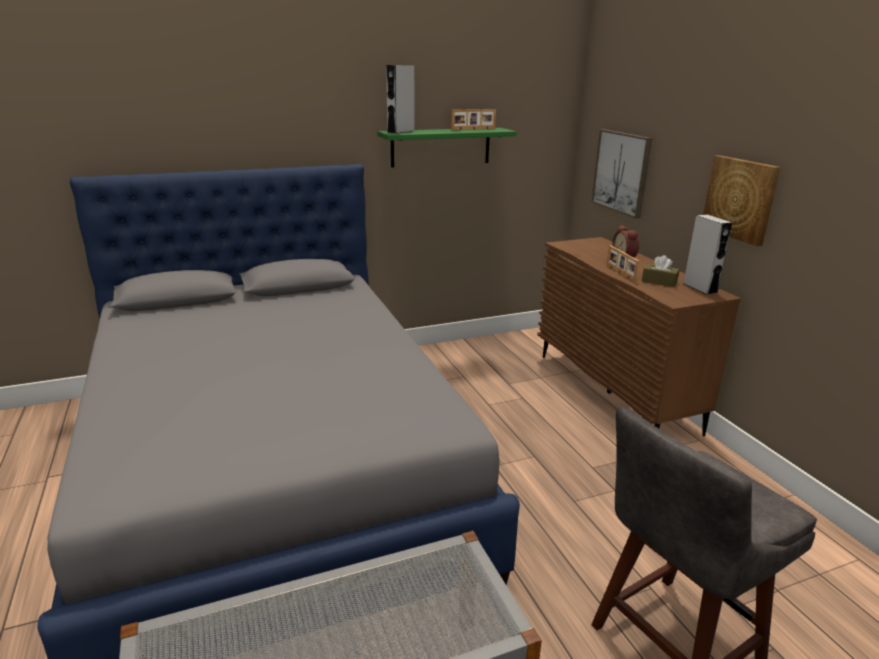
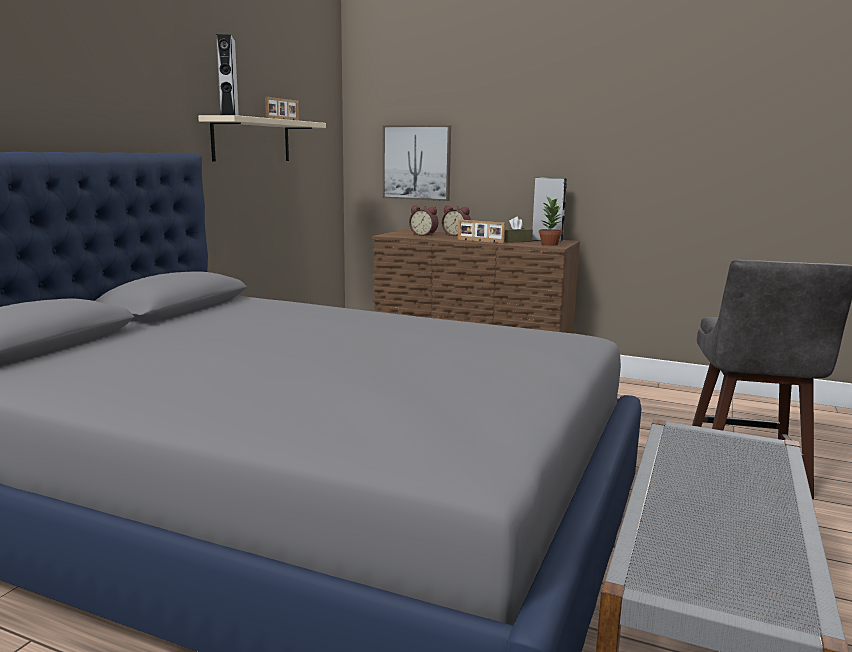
camera: 45 degrees left, 10 degrees down
green shelf [378,128,517,168] -> beige shelf [198,115,326,162]
picture [703,155,781,246] -> none
none -> alarm clock [409,205,438,237]
none -> potted plant [539,197,562,246]

